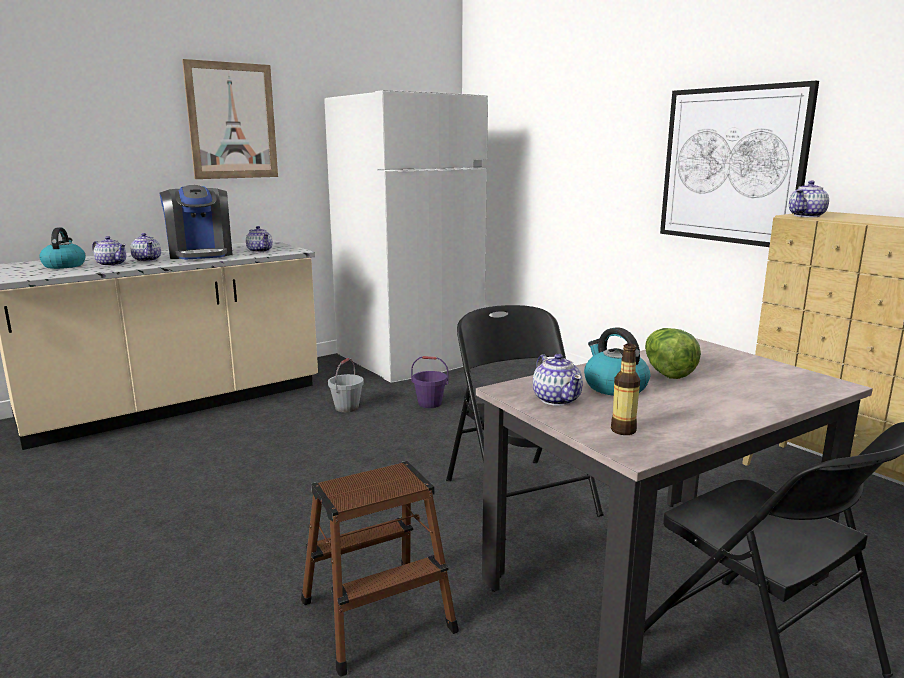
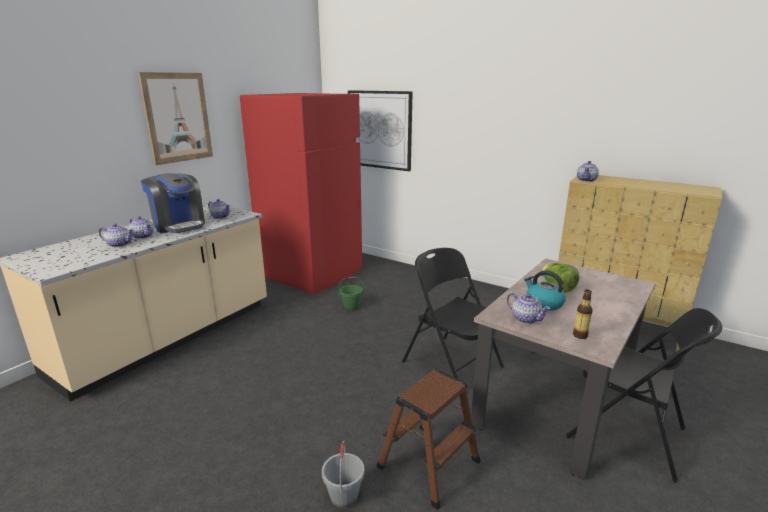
camera: 20 degrees left, 5 degrees up
kettle [39,227,86,269] -> none
white fridge [325,90,488,383] -> red fridge [240,93,362,294]
grey bucket [328,358,364,412] -> grey bucket moved to [322,441,364,508]
purple bucket [411,356,449,408] -> green bucket [338,277,364,311]
picture [660,81,819,247] -> picture moved to [348,90,413,171]

